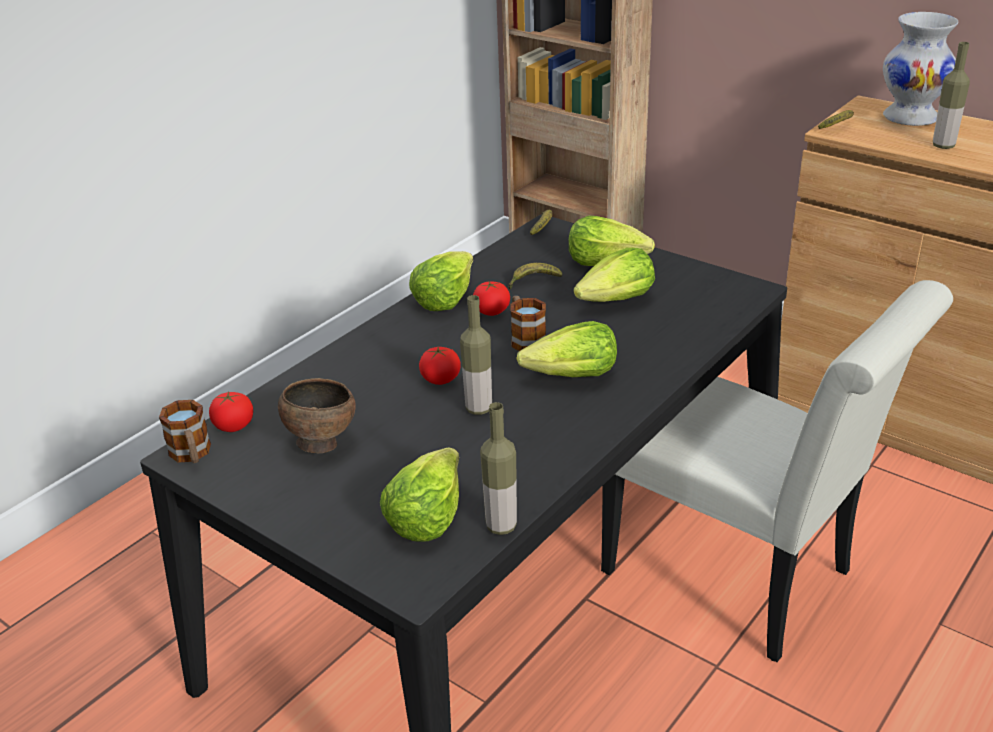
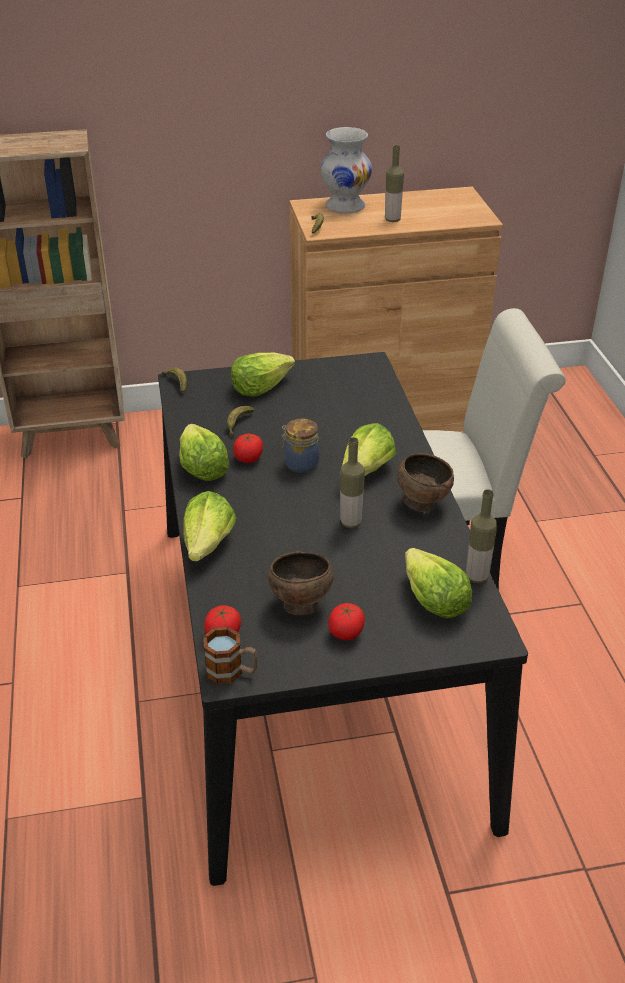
camera: 50 degrees left, 5 degrees up
tomato [419,347,461,385] -> tomato moved to [328,603,365,640]
mug [510,296,546,351] -> jar [281,419,319,473]
lettuce [574,248,655,302] -> lettuce moved to [183,491,236,561]
none -> brown bowl [397,453,454,512]

